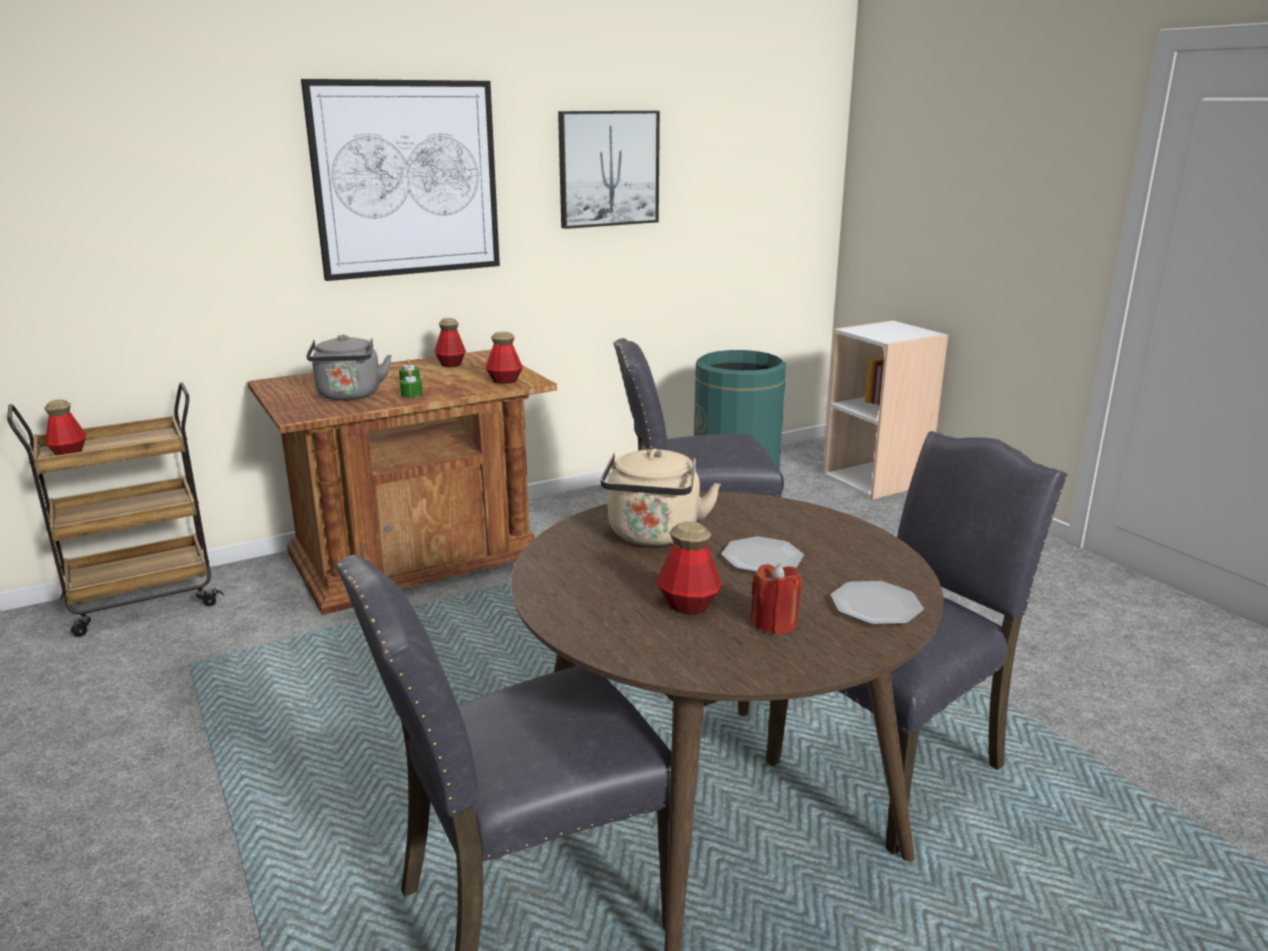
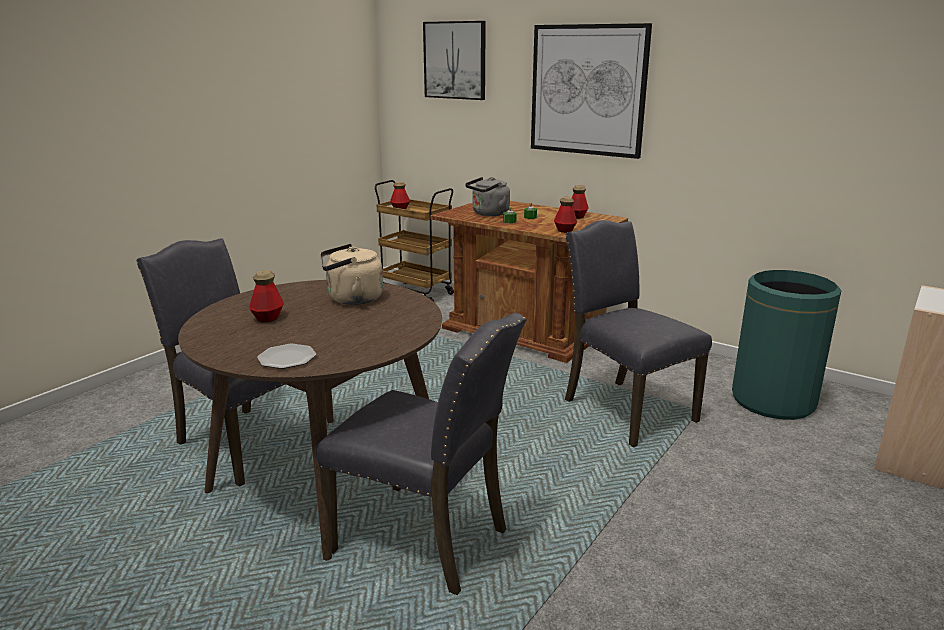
camera: 65 degrees right, 0 degrees up
picture [558,111,660,229] -> picture moved to [423,21,486,100]
plate [721,537,804,572] -> none
red candle [750,563,803,635] -> none

